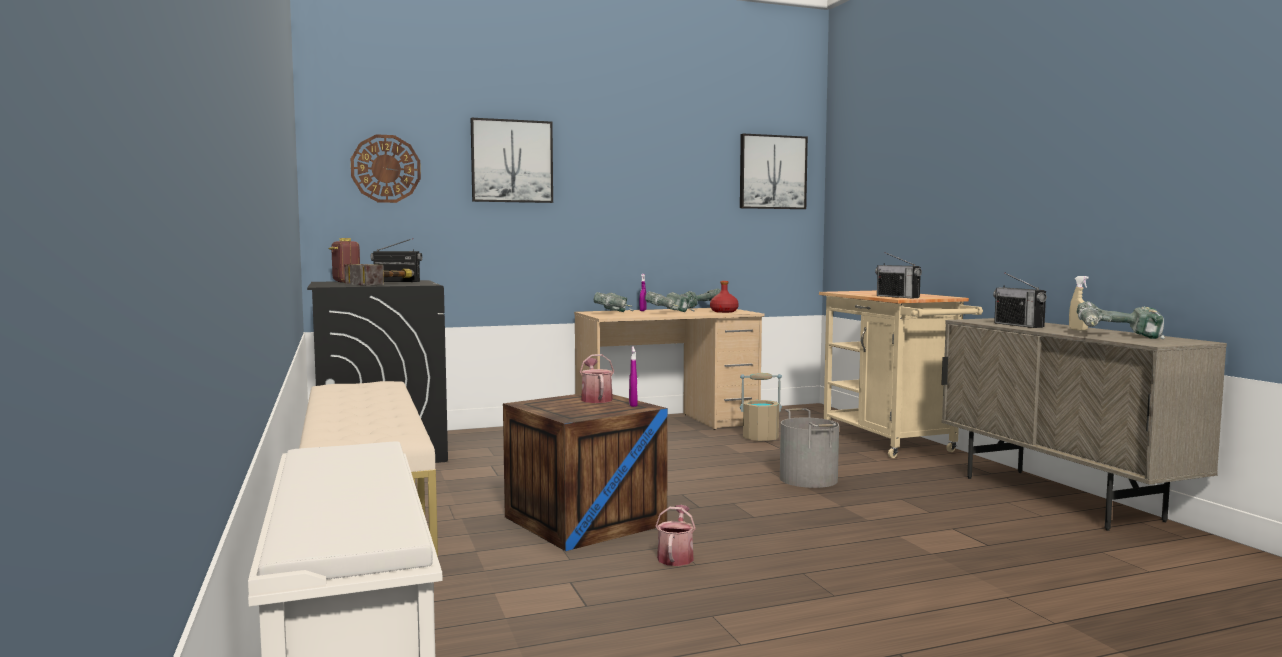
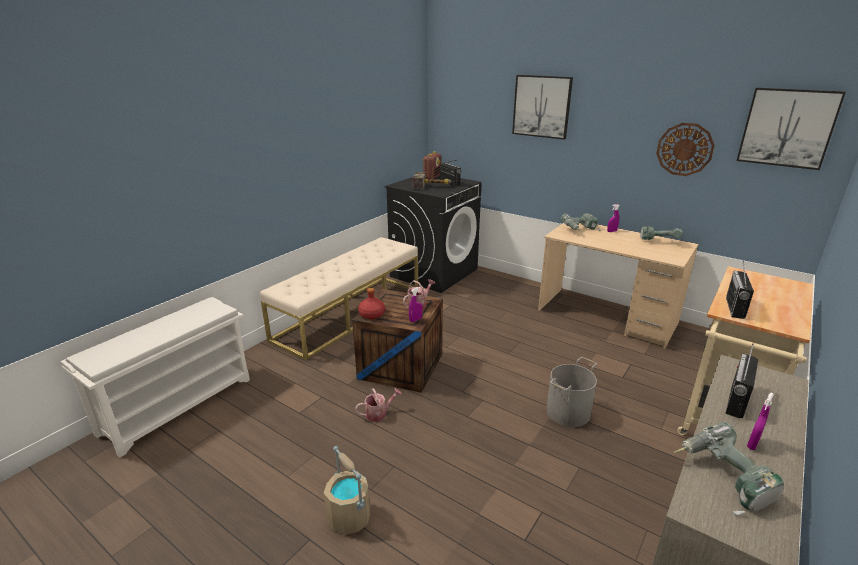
camera: 55 degrees right, 20 degrees up
wall clock [351,134,421,203] -> wall clock moved to [656,123,715,176]
power drill [645,291,695,312] -> none
red bottle [710,281,739,313] -> red bottle moved to [358,288,385,319]
beige bucket [740,373,782,441] -> beige bucket moved to [324,446,370,535]
beige spray bottle [1069,276,1089,331] -> purple spray bottle [747,393,774,450]

